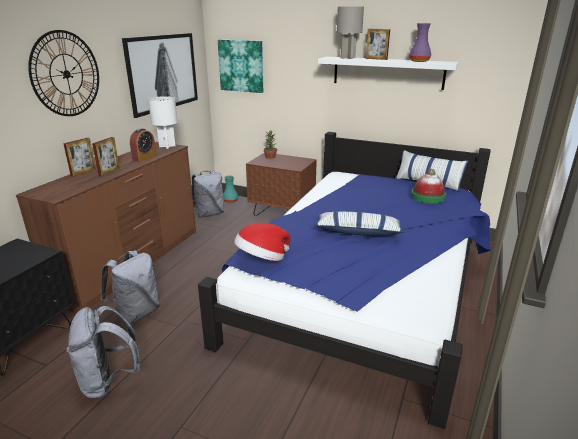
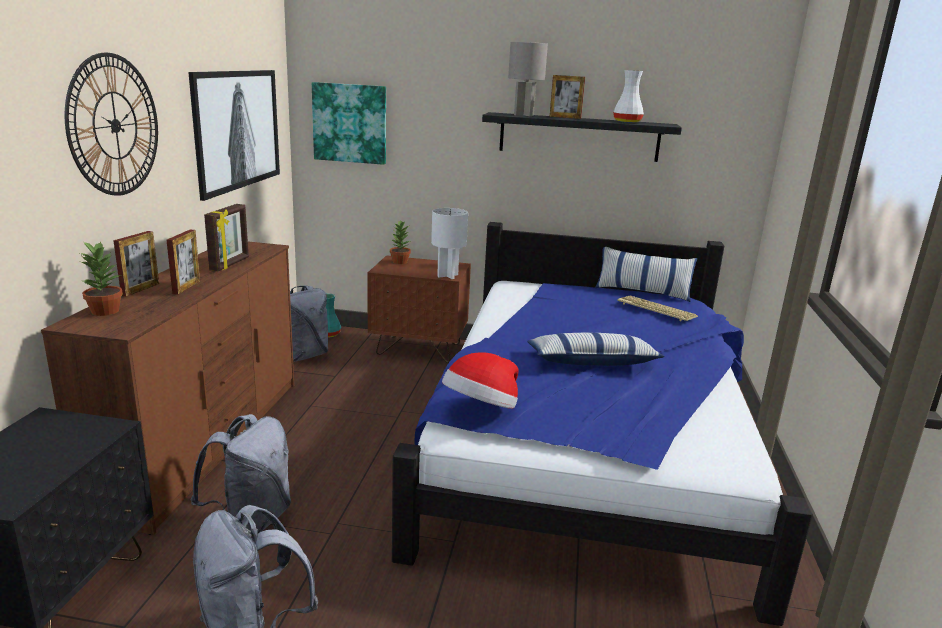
camera: 15 degrees left, 5 degrees down
alarm clock [130,128,157,162] -> picture frame [204,204,249,271]
white table lamp [148,96,178,149] -> white table lamp moved to [431,208,468,279]
white shelf [318,57,459,90] -> black shelf [482,112,682,162]
purple vase [409,23,431,62] -> white vase [613,70,644,123]
hat [411,169,446,203] -> keyboard [617,295,698,321]
none -> potted plant [81,241,123,316]

